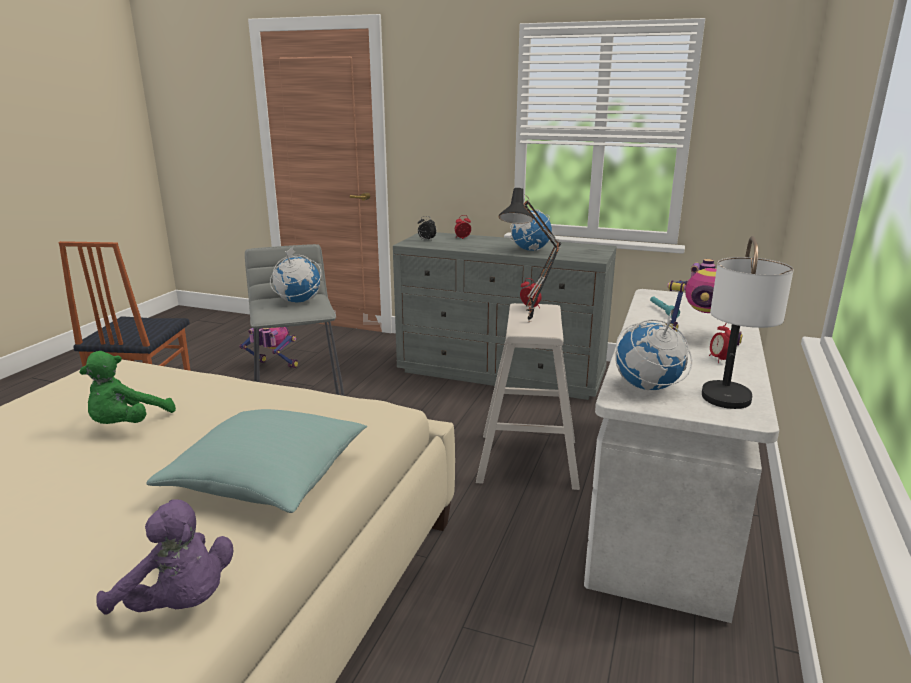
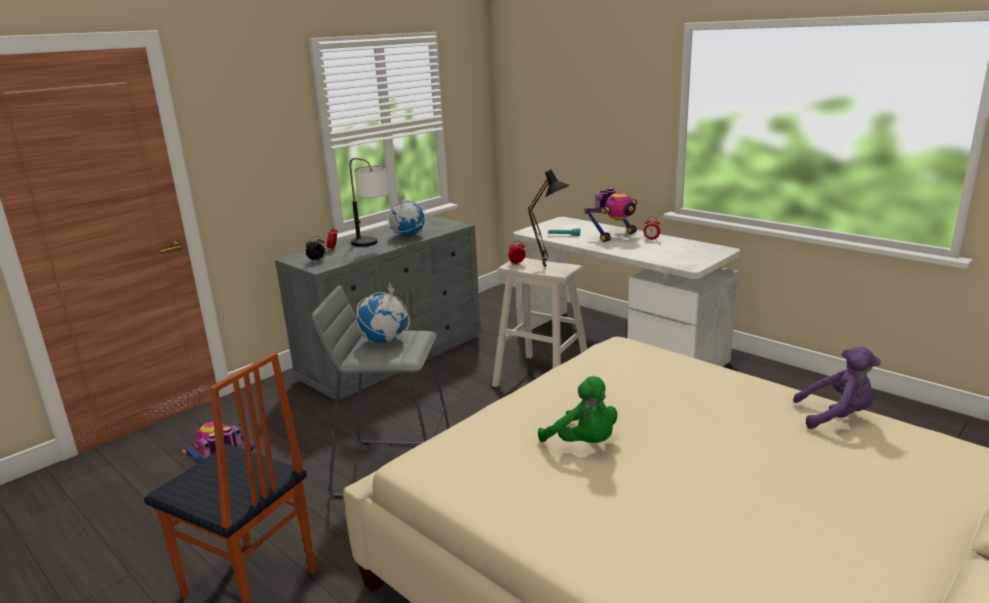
camera: 65 degrees left, 0 degrees up
purple plush toy [96,499,233,615] -> purple plush toy turned 45 degrees clockwise [793,347,881,429]
turquoise pillow [146,409,367,513] -> none
globe [615,309,692,390] -> none
table lamp [702,236,794,409] -> table lamp moved to [349,158,390,247]

